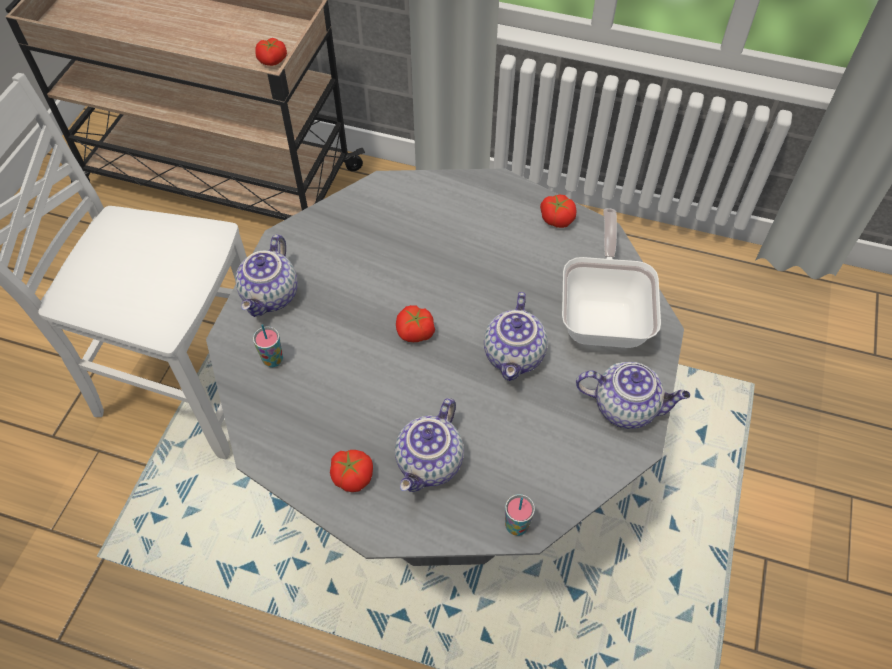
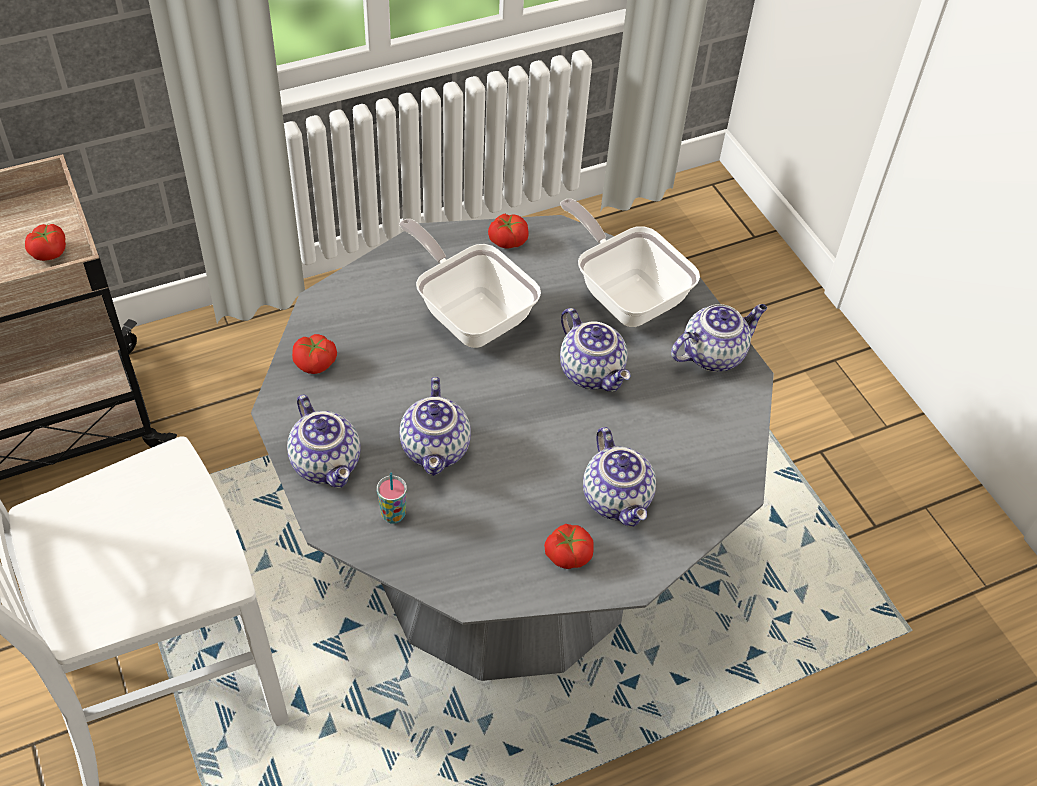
camera: 45 degrees left, 5 degrees down
tomato [396,305,435,342] -> tomato moved to [292,334,337,374]
cup [505,494,535,536] -> none
none -> frying pan [399,219,541,348]
none -> teapot [400,377,471,476]

